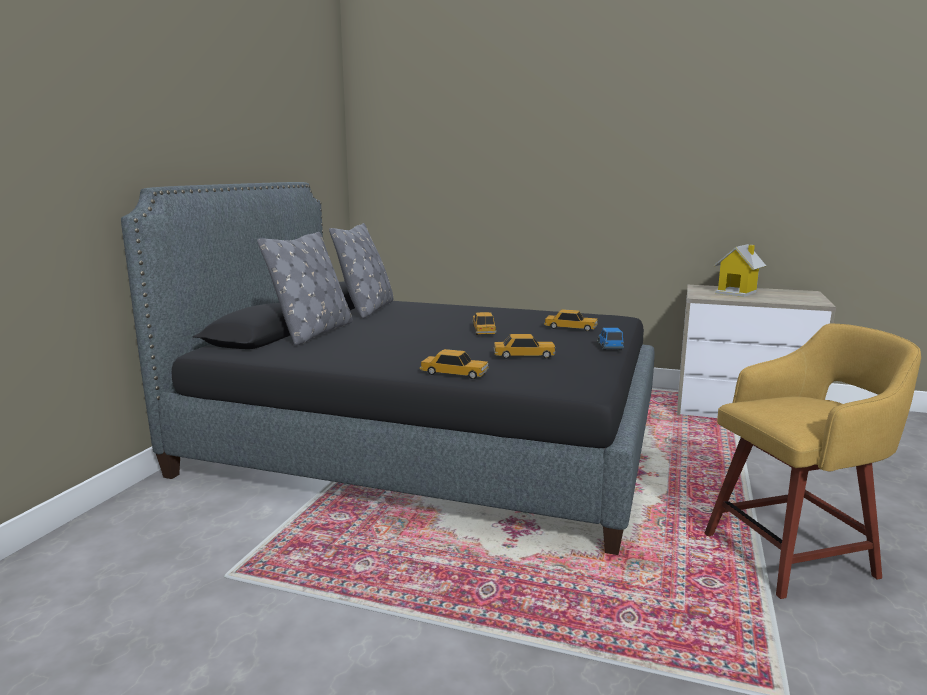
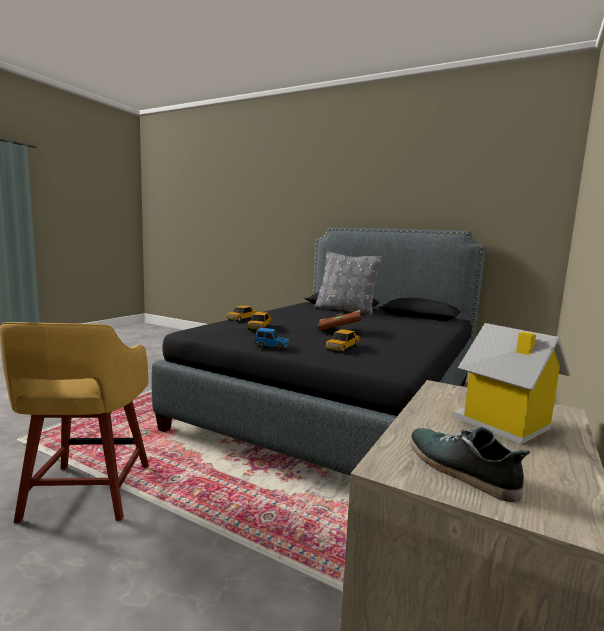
camera: 100 degrees right, 5 degrees down
grey pillow [329,223,393,318] -> none
toy car [473,312,497,335] -> brown book [318,310,362,331]
none -> shoe [410,426,530,502]

